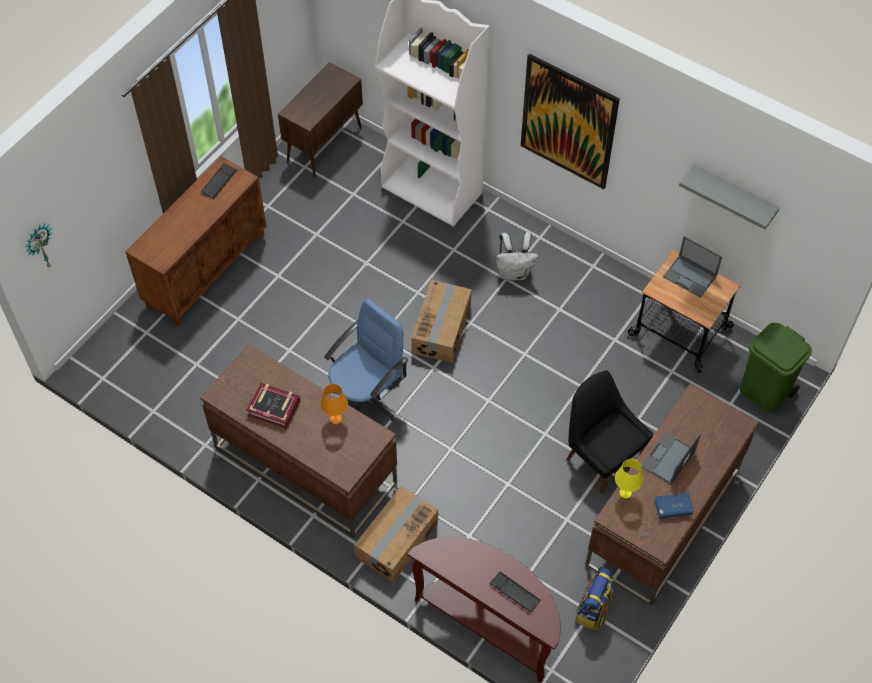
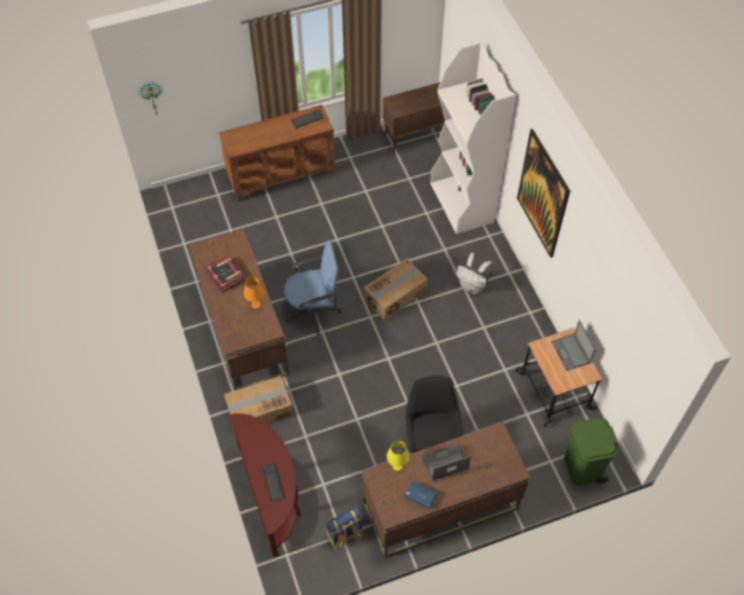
camera: 35 degrees right, 0 degrees up
grey shelf [679,165,779,230] -> none

